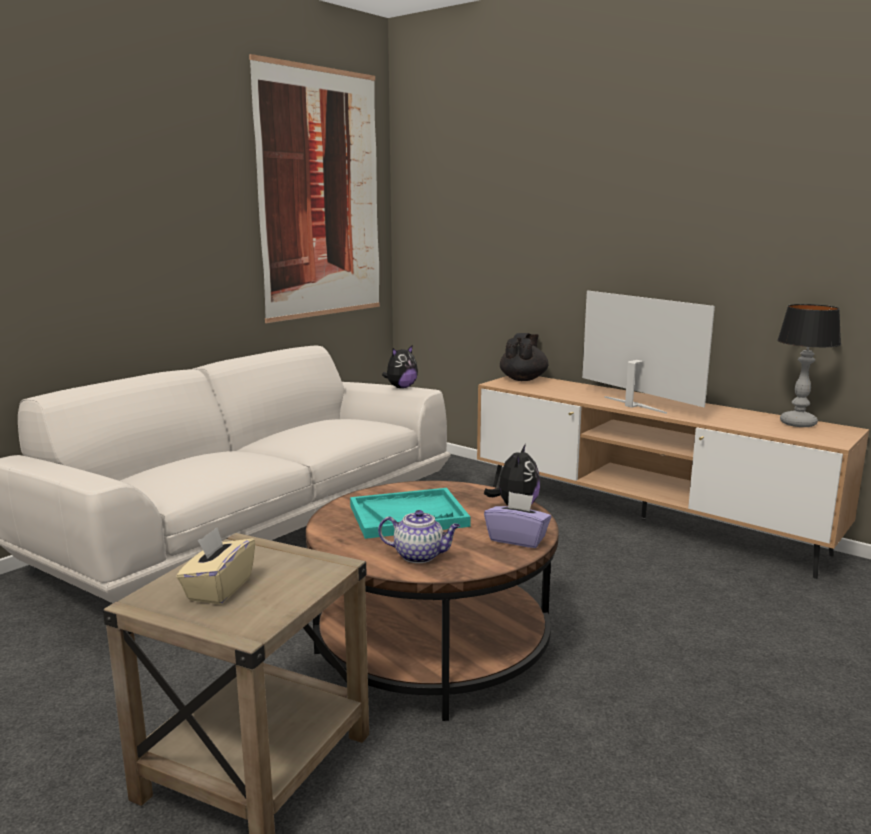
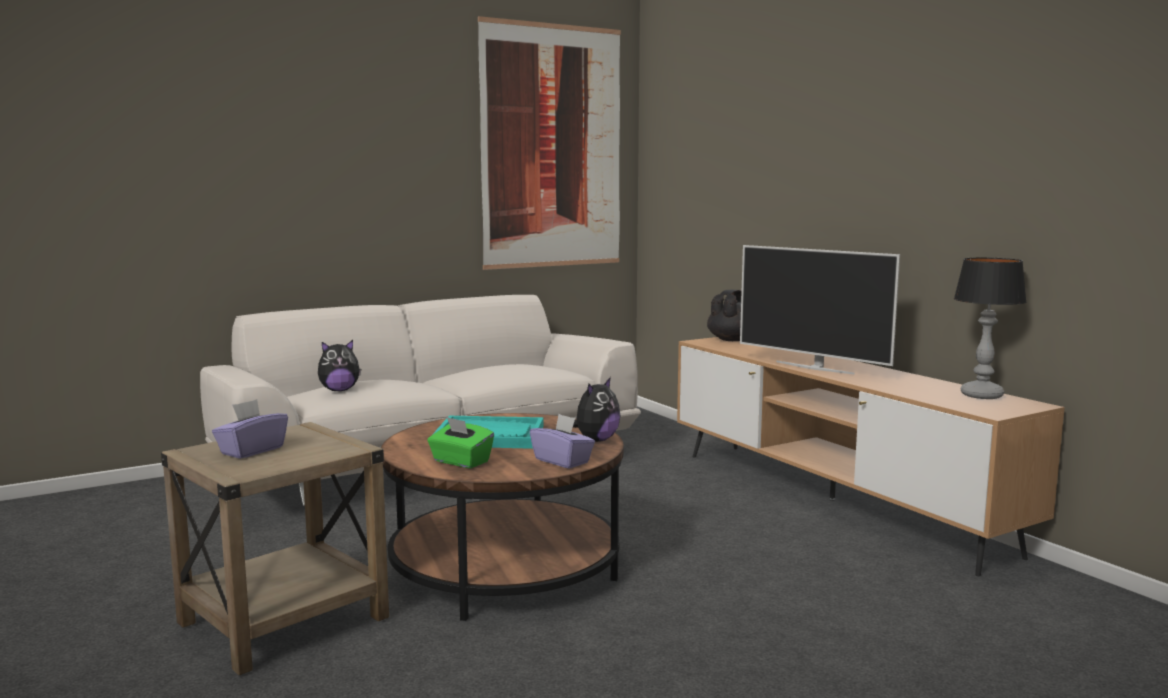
camera: 20 degrees right, 5 degrees down
beige tissue box [176,527,255,604] -> purple tissue box [212,399,288,459]
teapot [378,510,460,563] -> green tissue box [427,417,494,468]
plush toy [382,345,418,388] -> plush toy moved to [318,340,361,391]
television [582,291,715,414] -> television turned 150 degrees clockwise [740,245,900,375]

